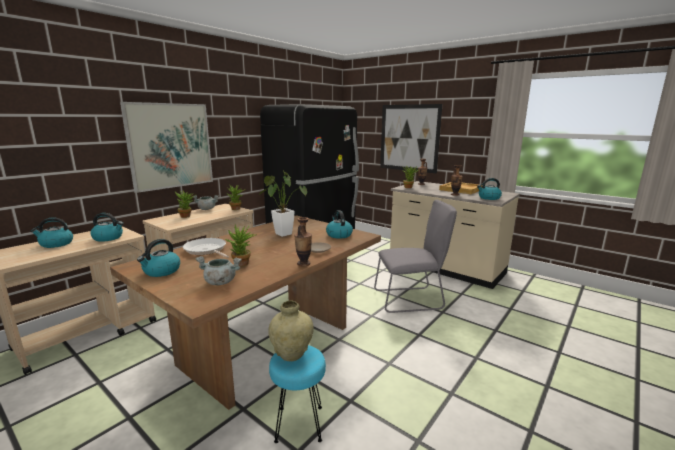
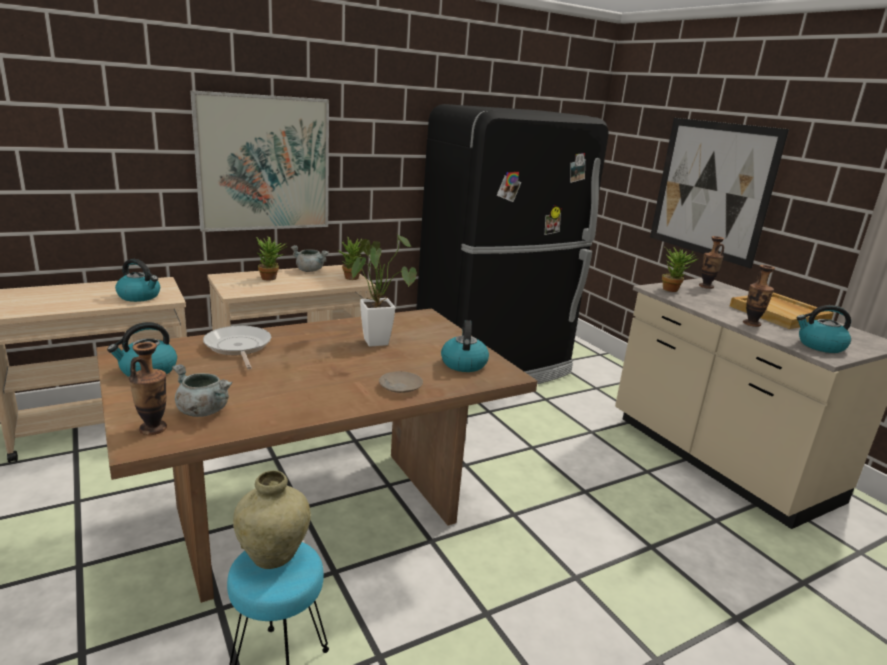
camera: 20 degrees right, 5 degrees up
kettle [31,217,73,248] -> none
potted plant [225,225,257,267] -> none
vase [294,217,312,267] -> vase moved to [129,342,167,435]
grey chair [374,200,457,313] -> none

